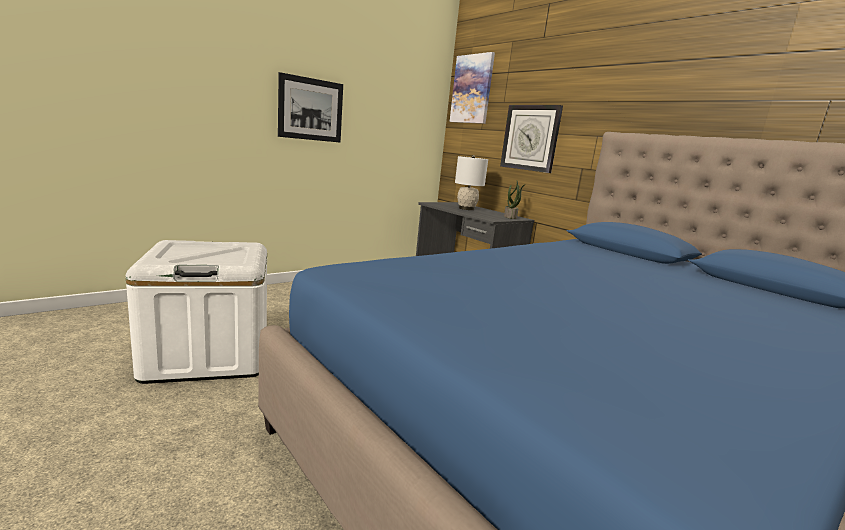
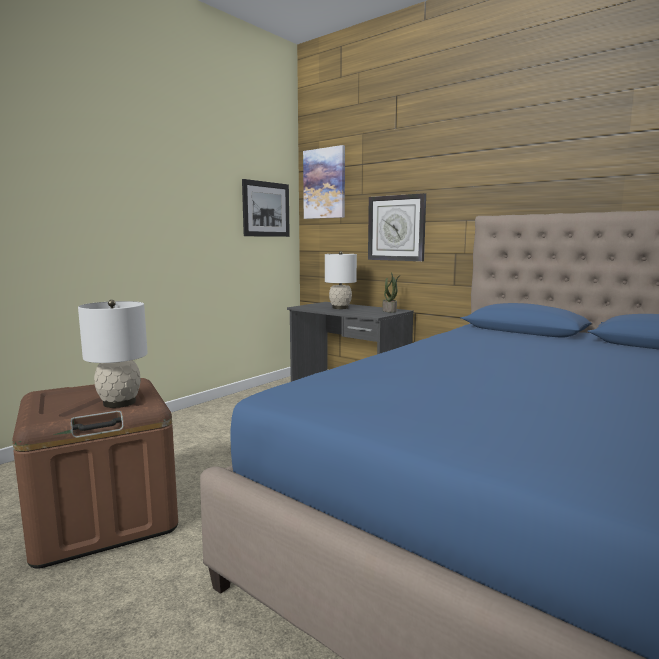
camera: 10 degrees left, 5 degrees down
white storage box [126,240,267,384] -> brown storage box [12,378,178,569]
picture [278,72,343,142] -> picture moved to [242,179,290,237]
none -> white table lamp [78,300,148,408]

